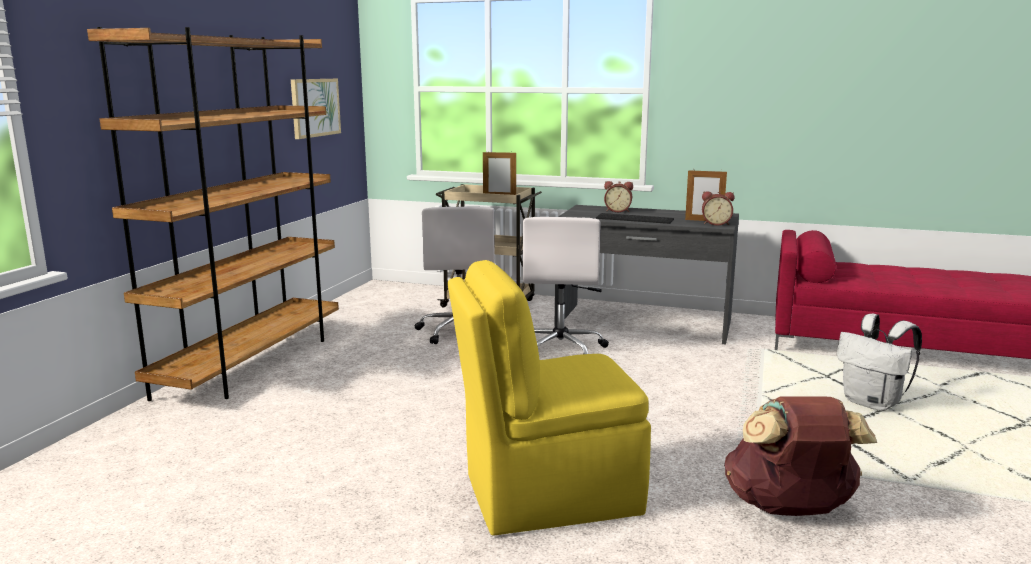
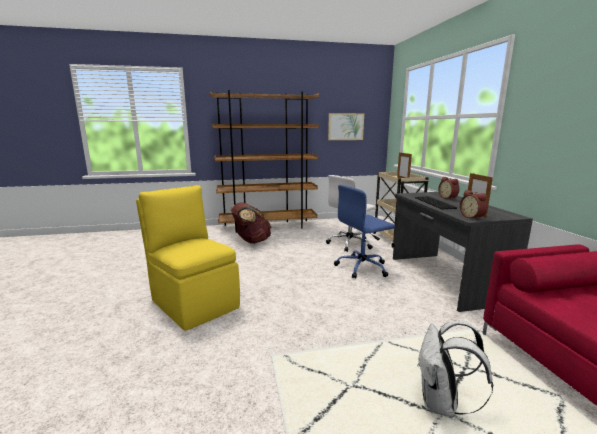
camera: 60 degrees right, 0 degrees up
white office chair [523,217,609,354] -> blue office chair [334,185,395,279]
brown backpack [724,396,877,516] -> brown backpack moved to [230,202,271,244]

